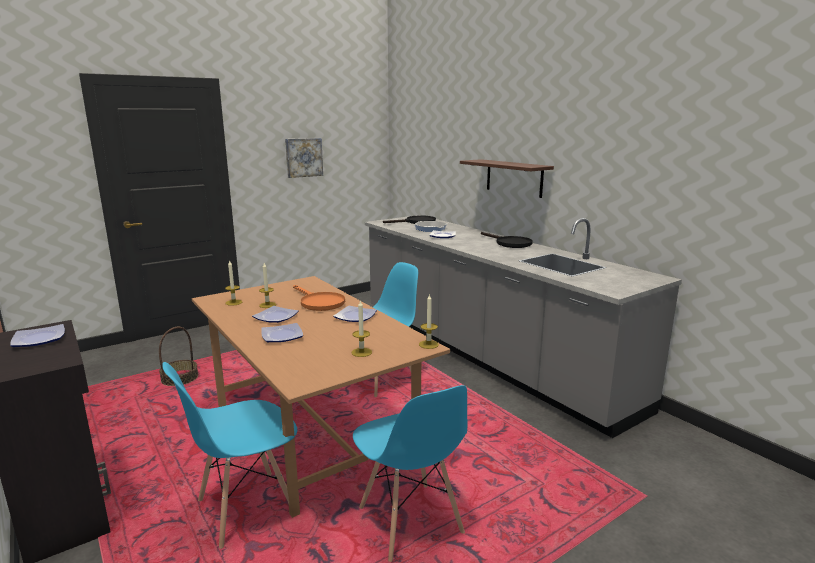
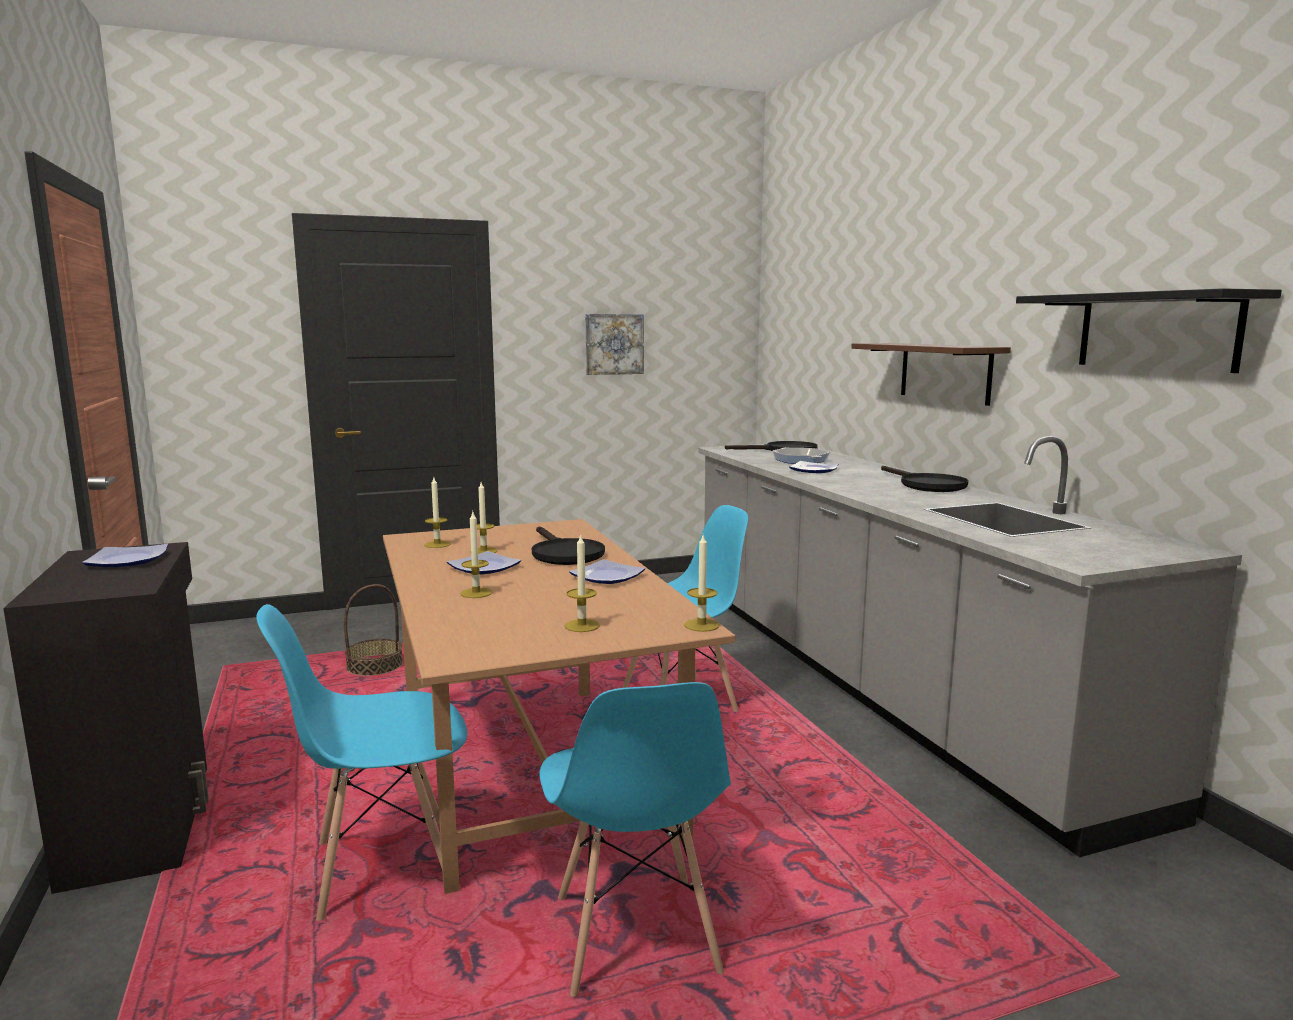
camera: 15 degrees right, 5 degrees down
plate [261,323,303,342] -> candle [460,512,492,598]
orange frying pan [293,285,345,311] -> black frying pan [532,526,605,565]
none -> black shelf [1016,288,1282,373]

